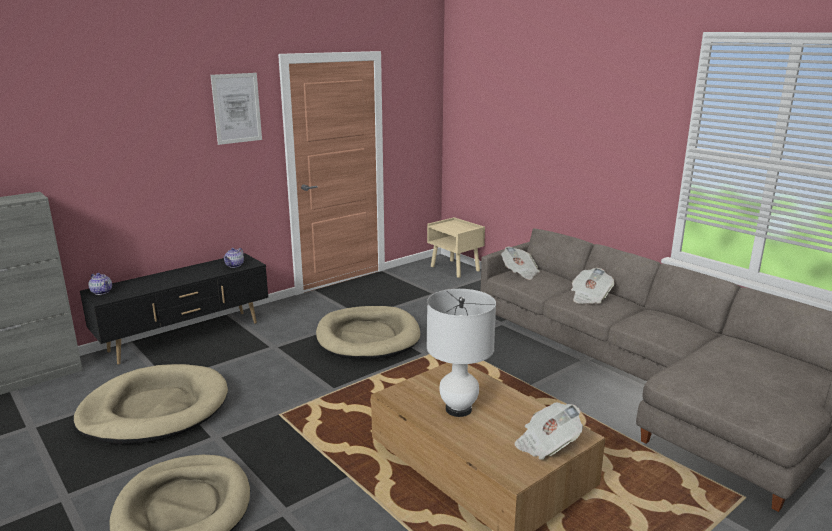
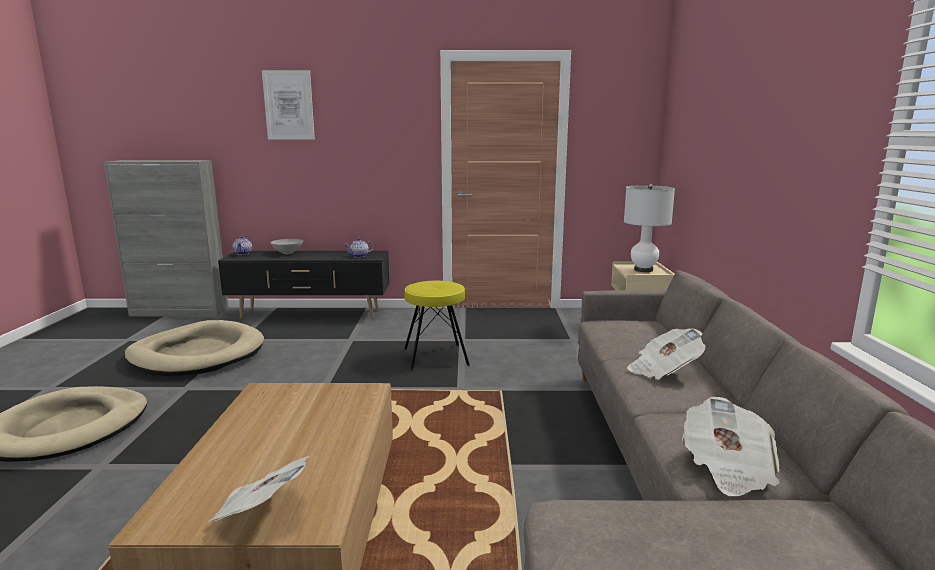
camera: 40 degrees right, 5 degrees down
picture [211,73,262,145] -> picture moved to [262,70,315,139]
beige dog bed [316,306,420,359] -> yellow stool [404,281,470,371]
white table lamp [427,289,496,417] -> white table lamp moved to [624,184,675,272]
newspaper [501,247,540,280] -> newspaper moved to [682,397,780,497]
none -> grey bowl [270,239,303,254]

